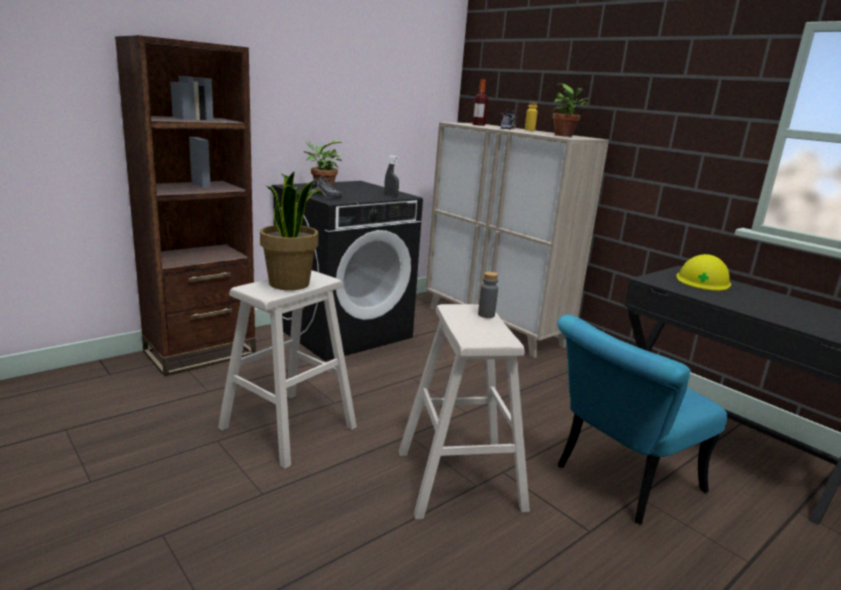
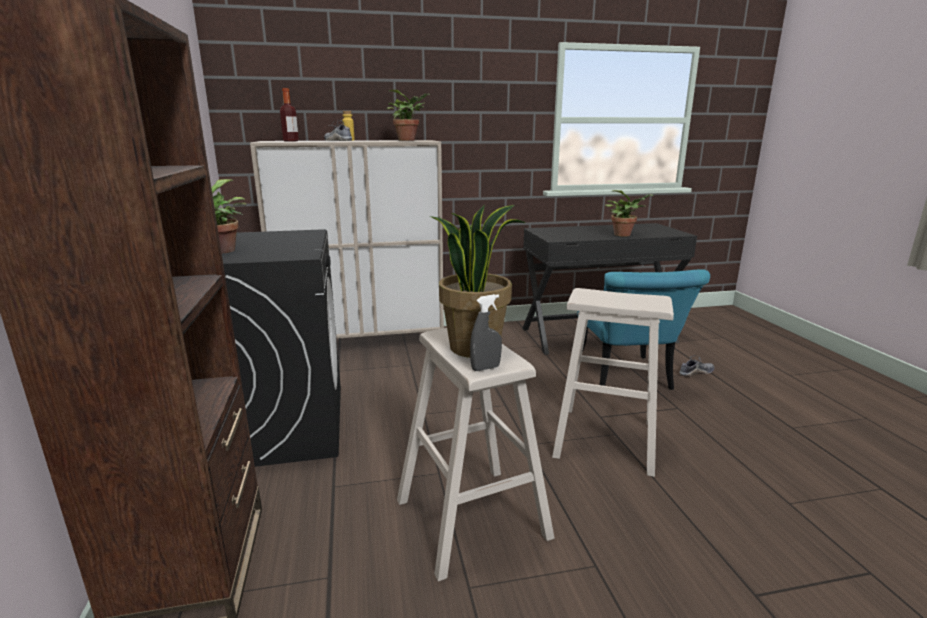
camera: 60 degrees left, 0 degrees up
shoe [311,175,342,198] -> shoe moved to [679,355,714,377]
grey spray bottle [384,155,399,196] -> grey spray bottle moved to [470,294,502,371]
grey bottle [478,272,498,318] -> none
yellow hard hat [676,254,731,291] -> none
none -> potted plant [605,190,653,236]

